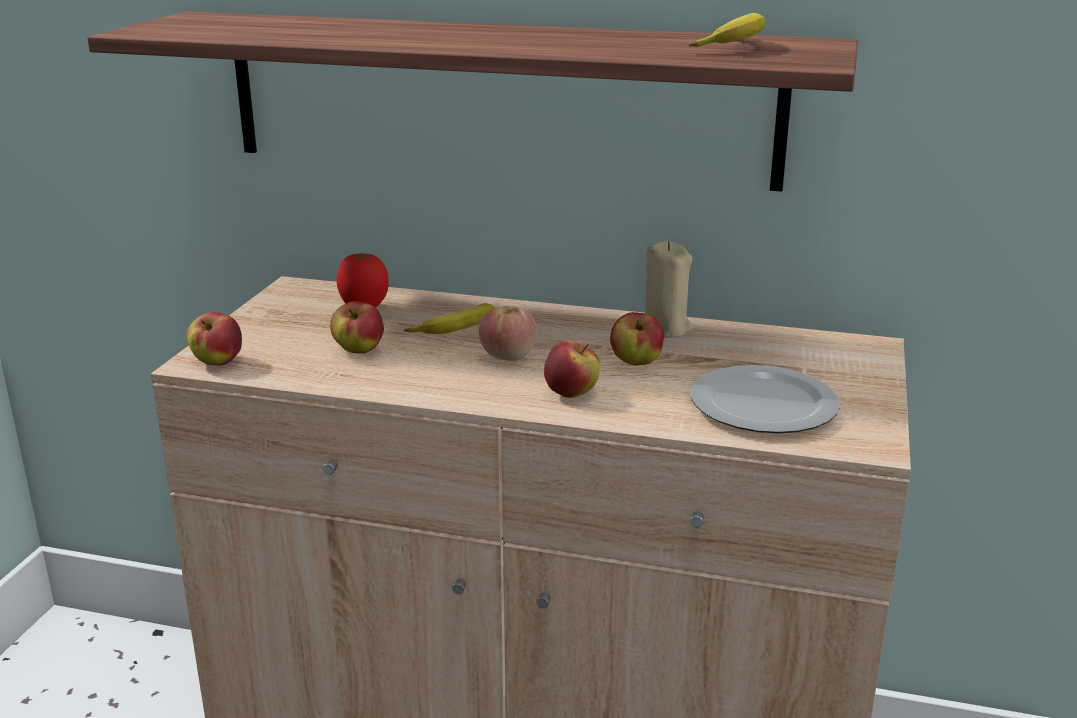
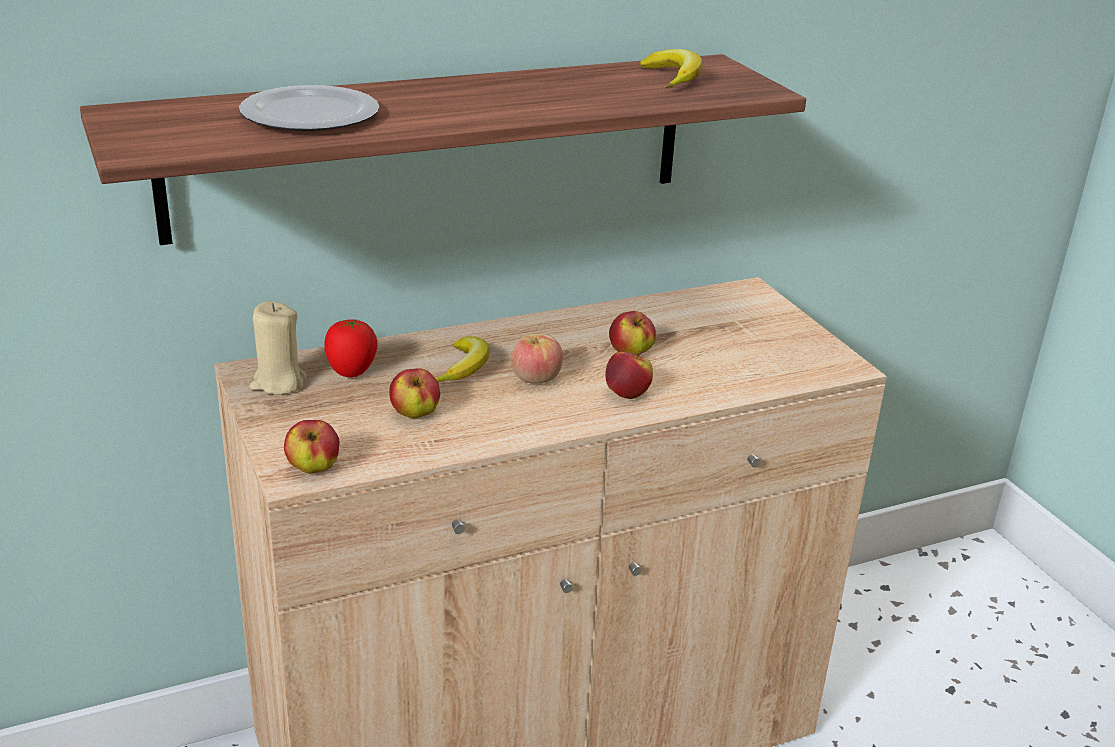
camera: 40 degrees left, 5 degrees up
beige candle [645,241,694,338] -> beige candle moved to [250,301,306,395]
plate [691,365,840,433] -> plate moved to [239,85,379,131]

